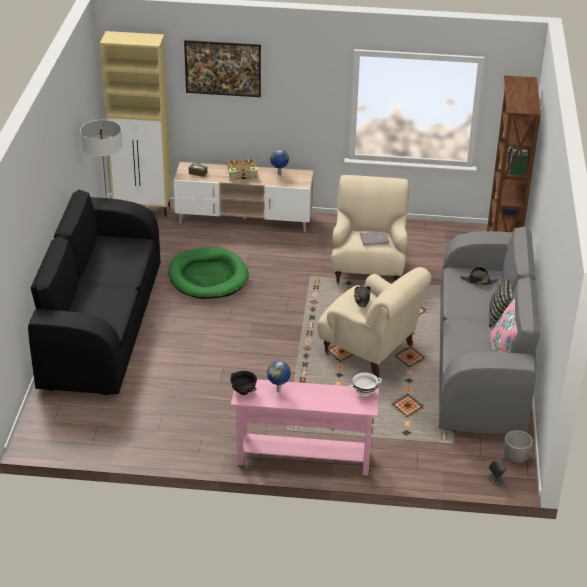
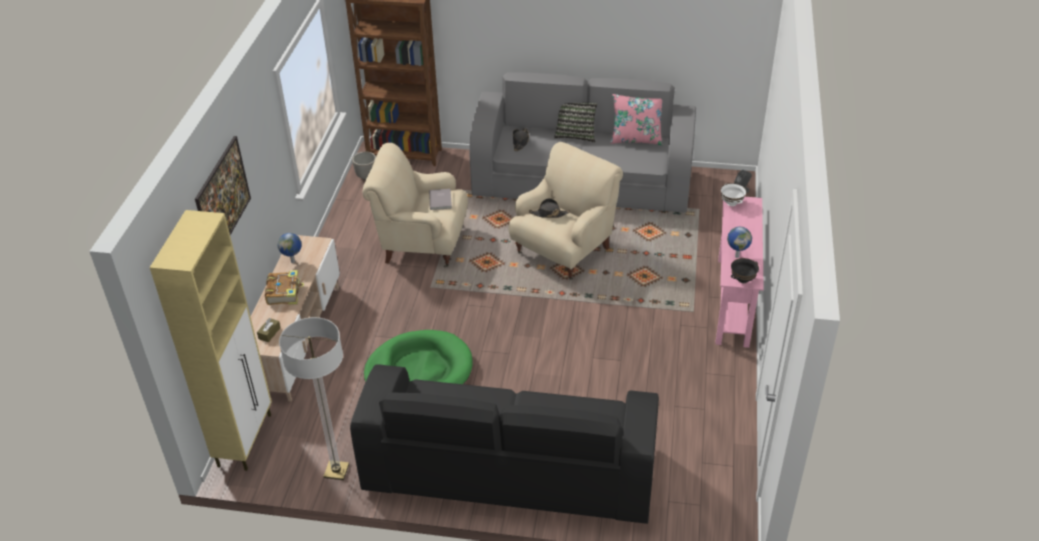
camera: 85 degrees left, 5 degrees up
planter [504,430,533,464] -> planter moved to [352,152,376,180]

